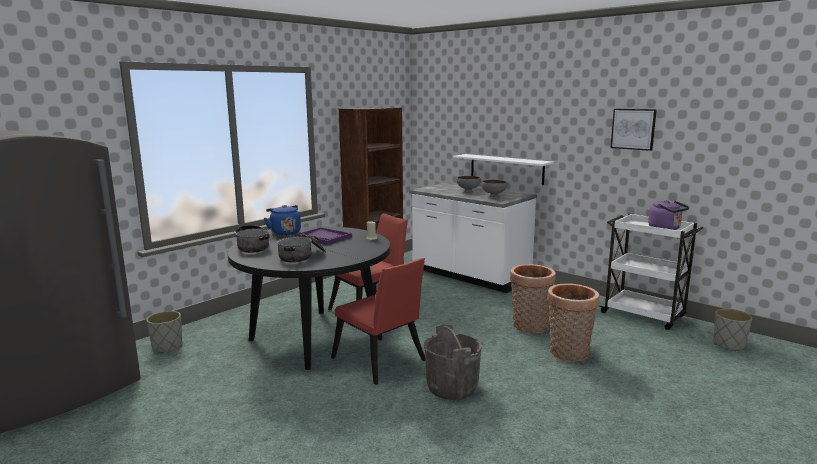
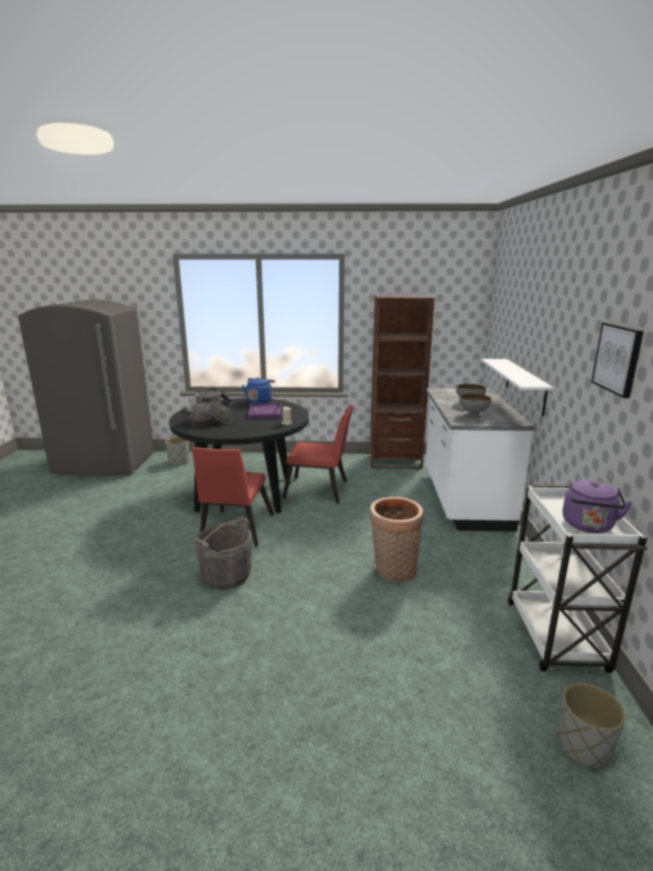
camera: 50 degrees right, 5 degrees up
basket [547,283,599,362] -> none

